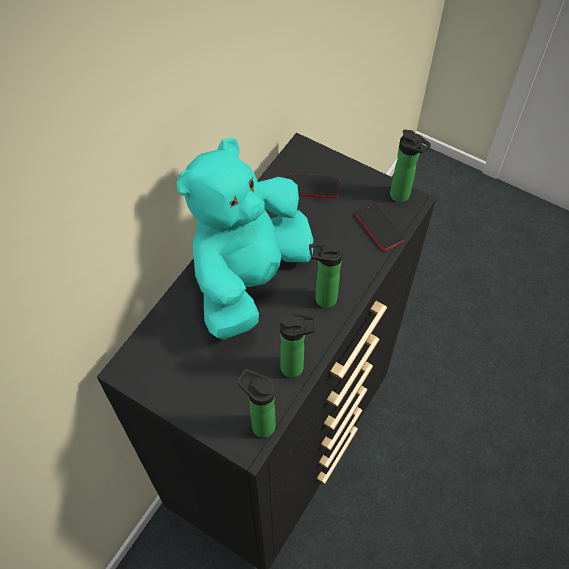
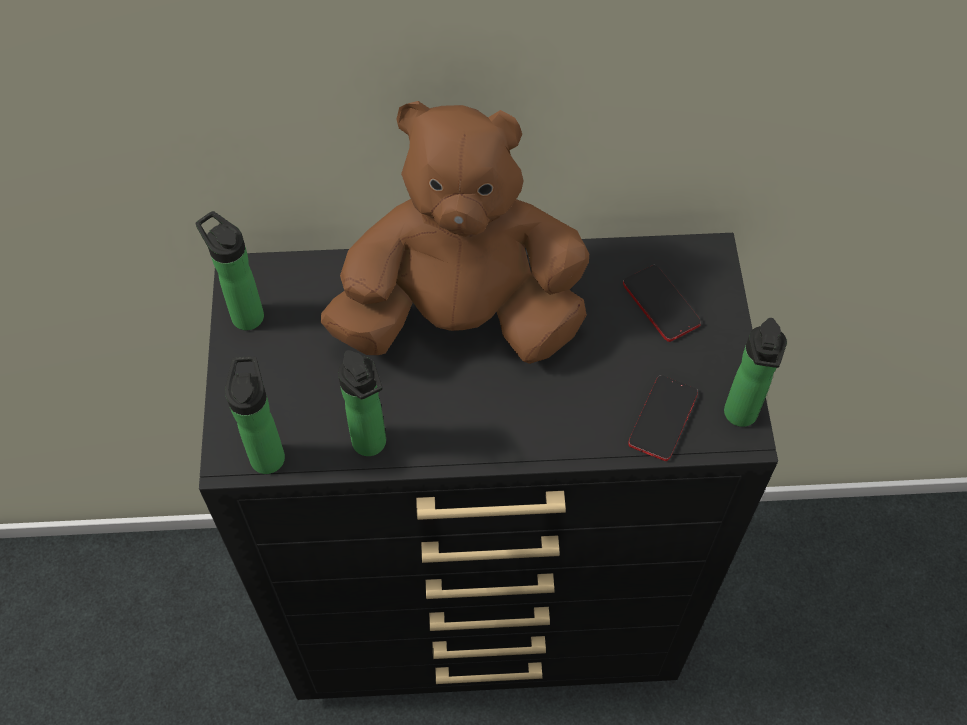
camera: 55 degrees right, 0 degrees up
turquoise plush toy [177,137,313,340] -> brown plush toy [321,101,589,364]
bottle [309,241,344,308] -> bottle moved to [195,211,264,330]

